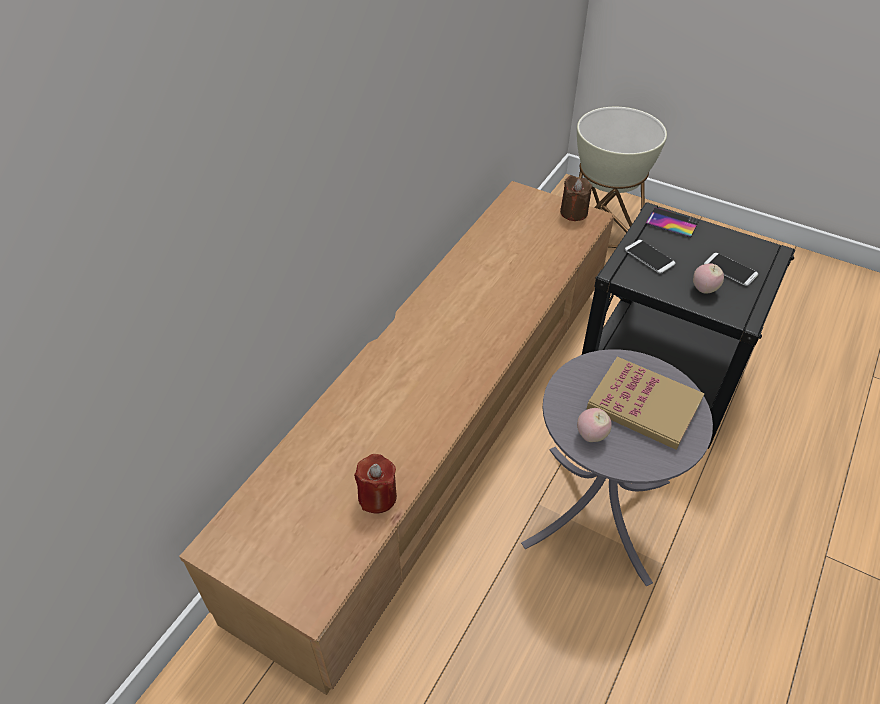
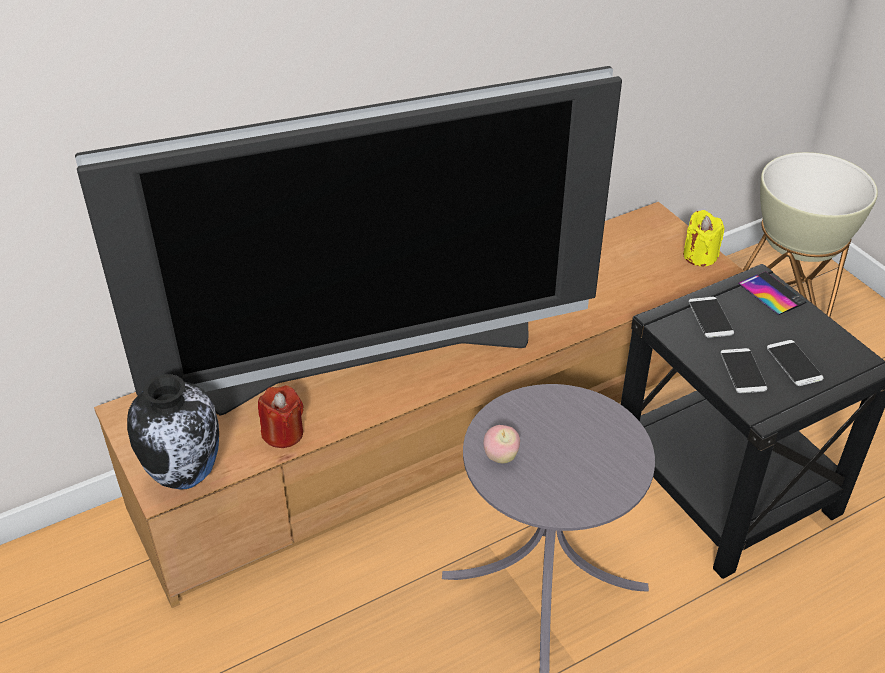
camera: 30 degrees right, 5 degrees down
brown candle [560,175,592,221] -> yellow candle [683,210,724,267]
book [587,357,705,450] -> none
apple [693,263,724,294] -> phone [720,348,767,393]
none -> television [75,66,622,416]
none -> vase [127,374,219,489]

